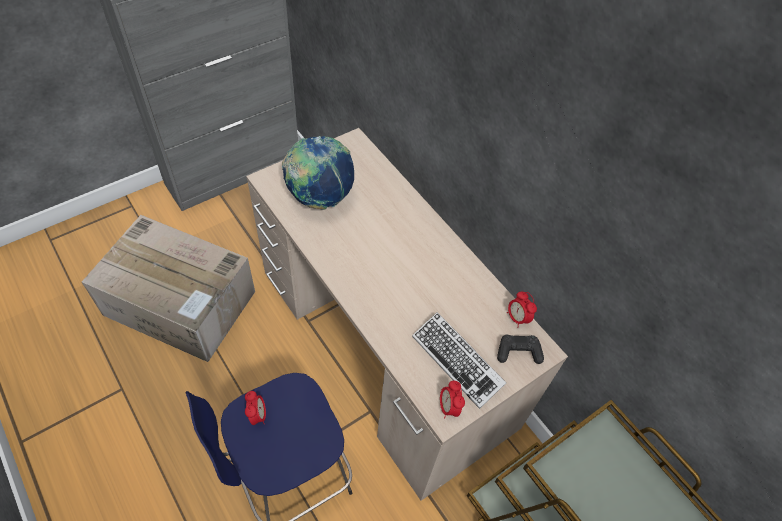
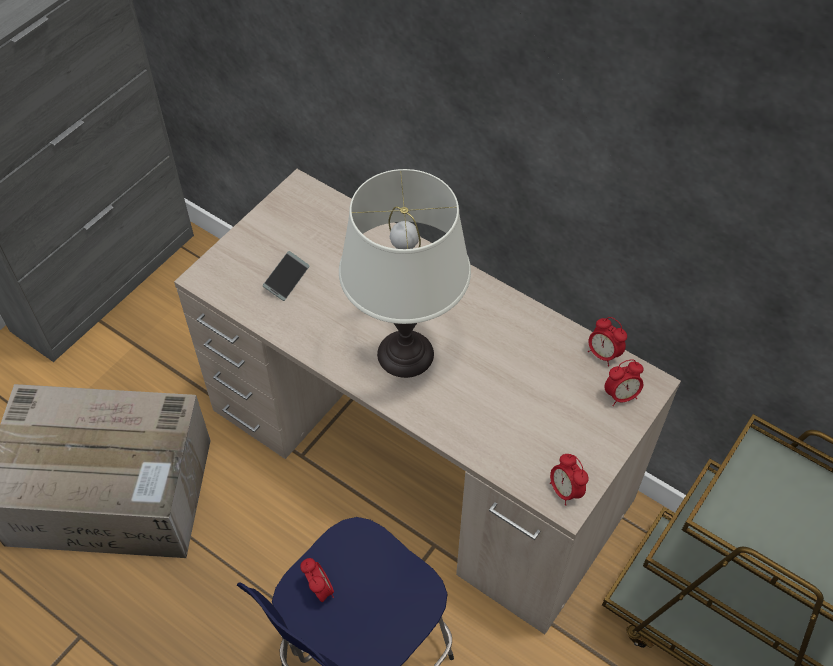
camera: 15 degrees left, 0 degrees up
globe [282,136,354,210] -> phone [263,251,309,301]
keyboard [412,312,506,409] -> none
black game controller [497,335,544,364] -> alarm clock [605,359,644,406]
none -> white table lamp [339,169,471,378]

